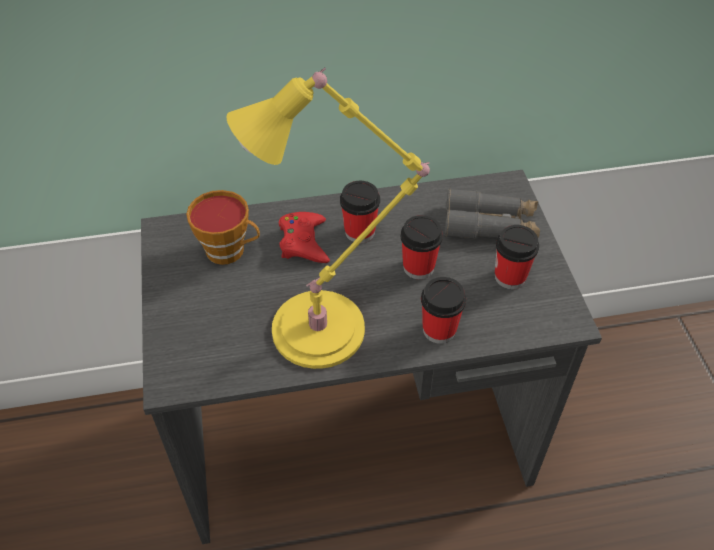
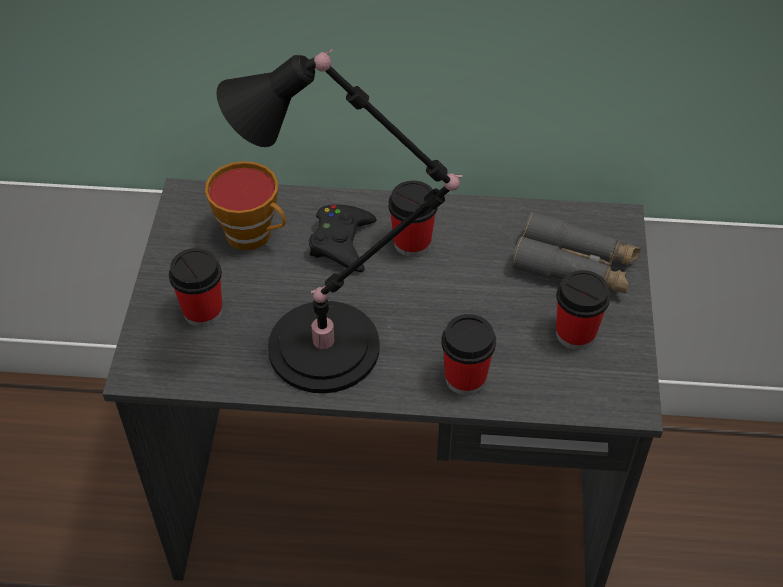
camera: 15 degrees right, 0 degrees up
yellow table lamp [226,68,430,369] -> black table lamp [216,49,462,393]
red game controller [279,212,330,263] -> black game controller [309,204,377,272]
cup [400,215,443,279] -> cup moved to [169,248,222,327]

